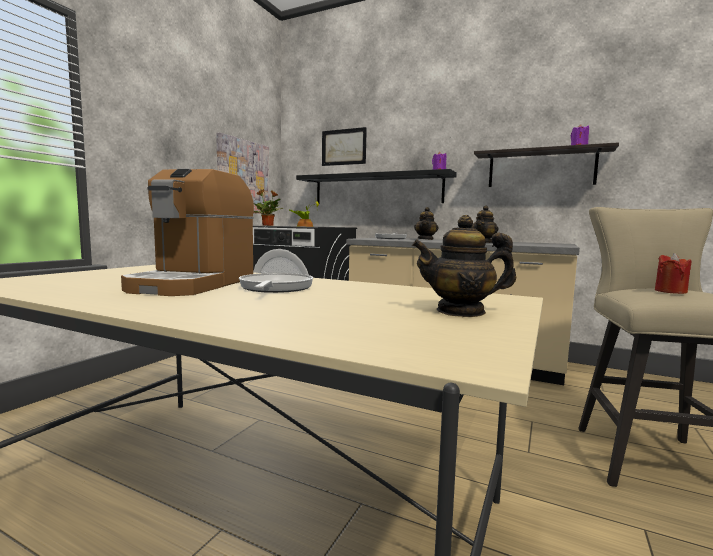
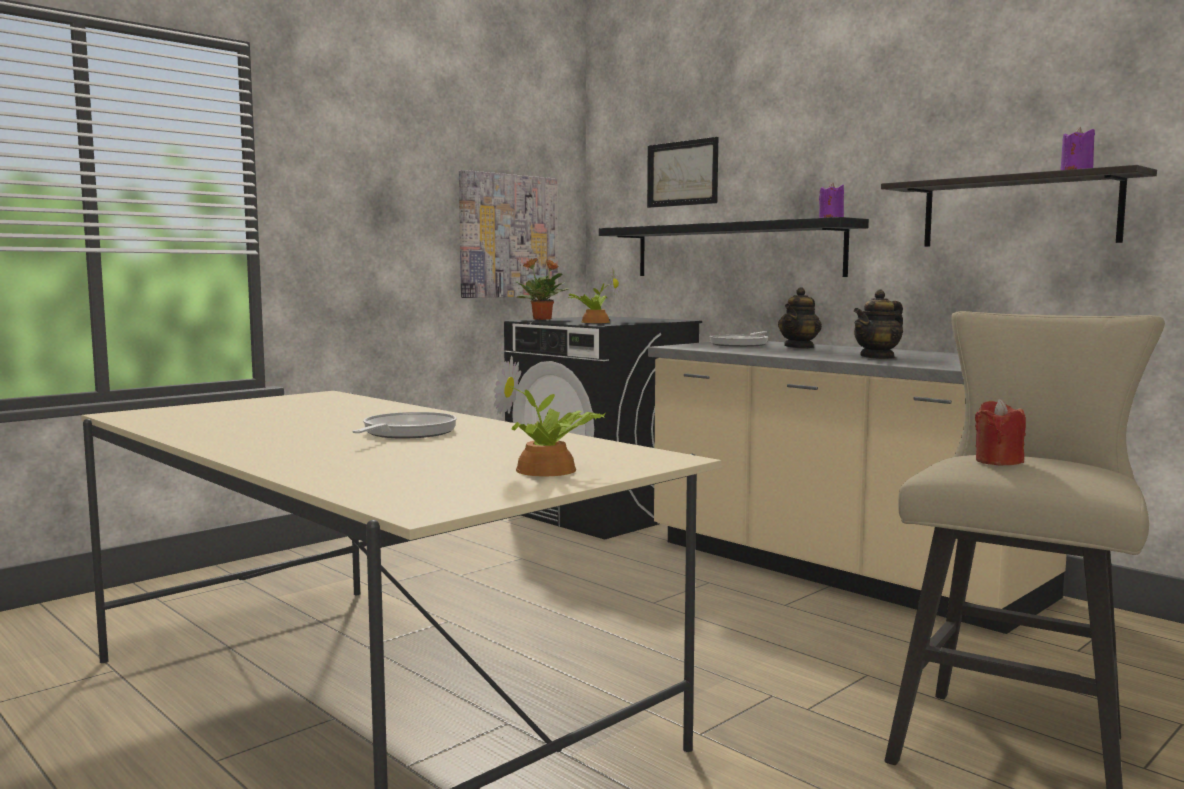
camera: 20 degrees right, 0 degrees up
coffee machine [121,169,254,296] -> none
teapot [412,215,516,317] -> potted plant [493,356,605,476]

